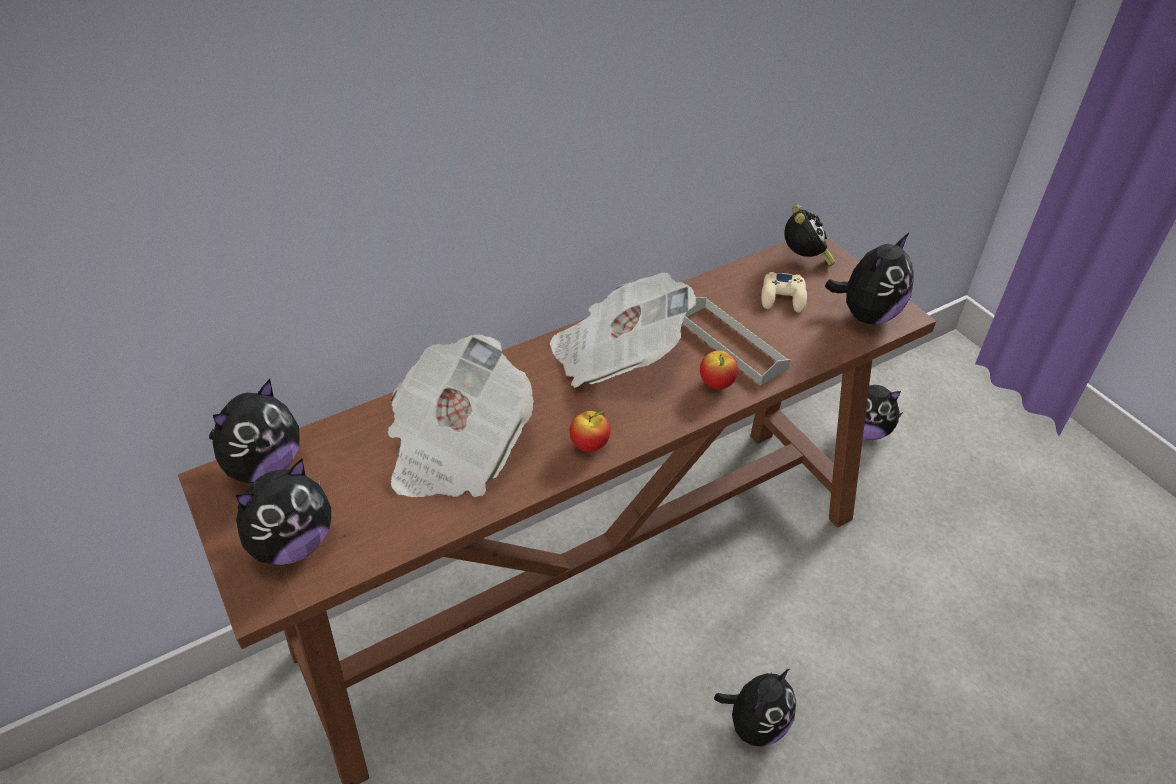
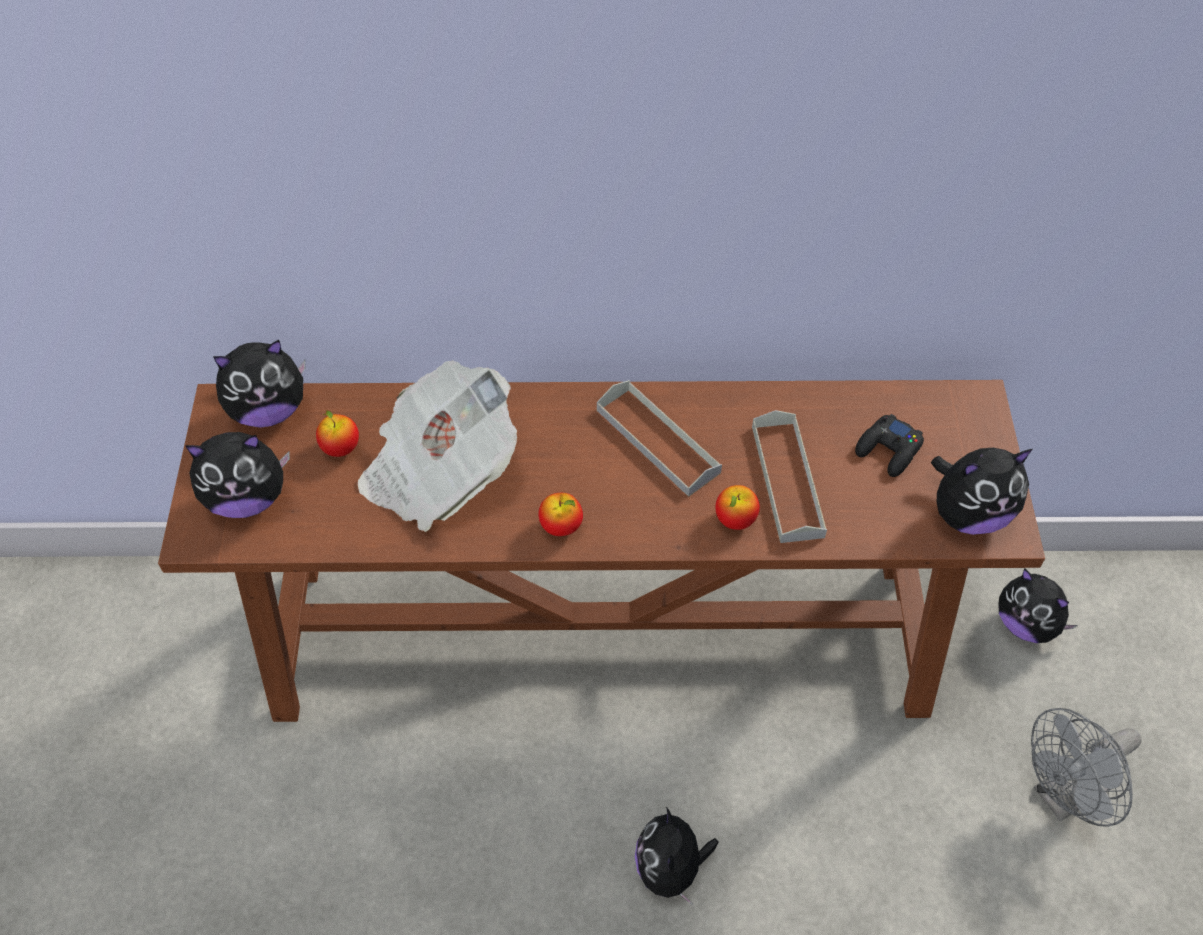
camera: 30 degrees right, 10 degrees up
newspaper [549,273,696,388] -> grey tray [597,380,722,497]
plush toy [714,669,796,747] -> plush toy turned 105 degrees clockwise [635,807,719,904]
beige game controller [761,272,807,313] -> black game controller [855,414,924,477]
alarm clock [784,204,835,266] -> none
none -> apple [316,410,359,457]
none -> grey fan [1031,708,1142,827]

